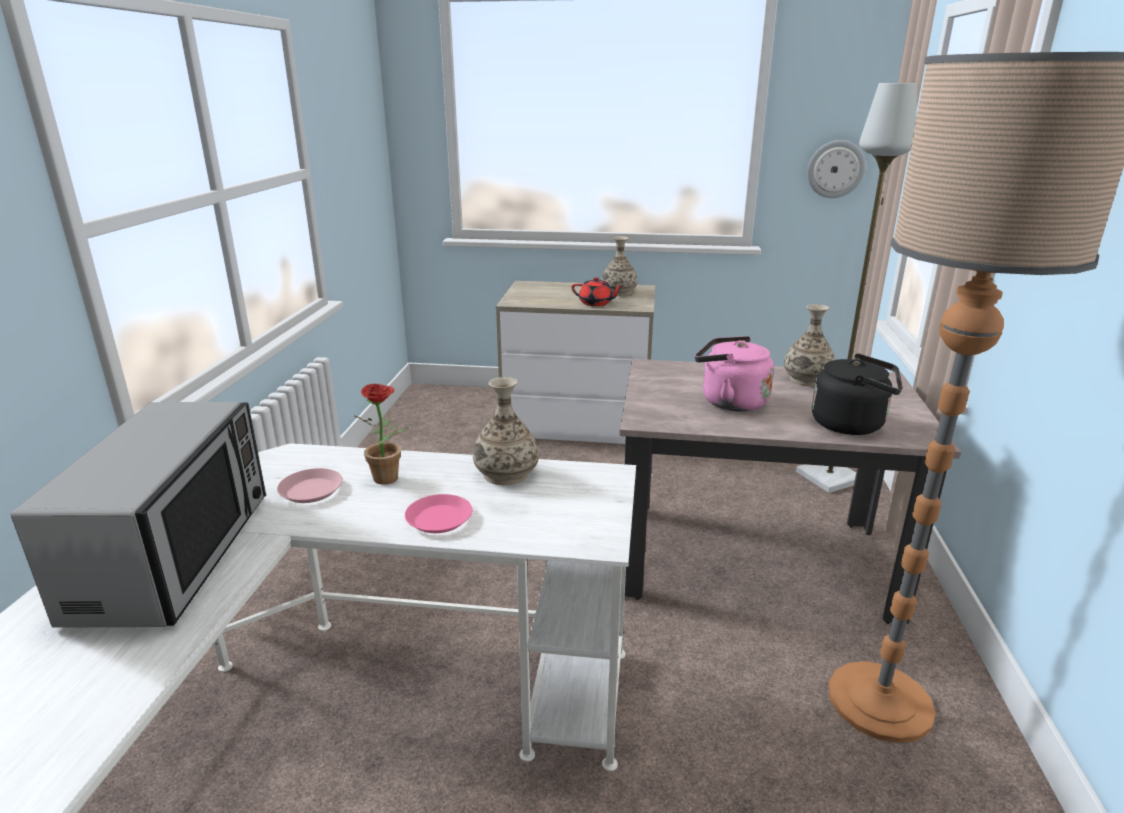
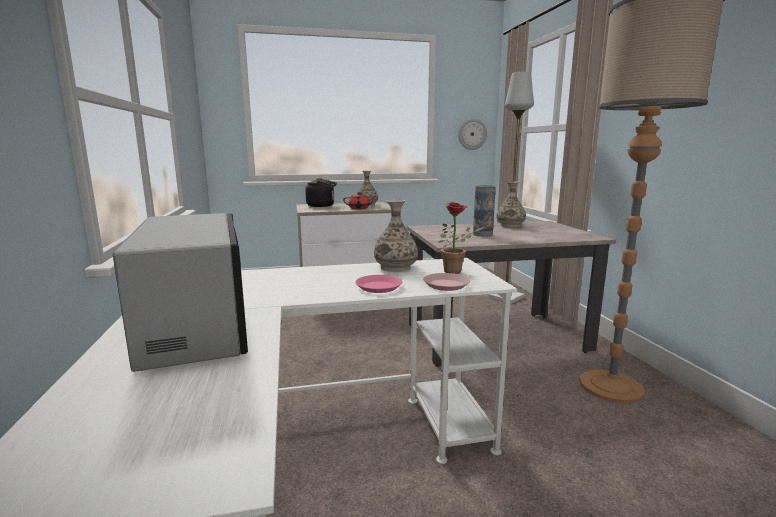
camera: 20 degrees left, 10 degrees down
pink plate [277,468,343,503] -> pink plate moved to [423,273,470,291]
potted plant [353,384,409,485] -> potted plant moved to [439,202,484,274]
pink kettle [695,336,774,412] -> vase [473,185,496,237]
black kettle [812,353,903,435] -> black kettle moved to [305,178,337,207]

